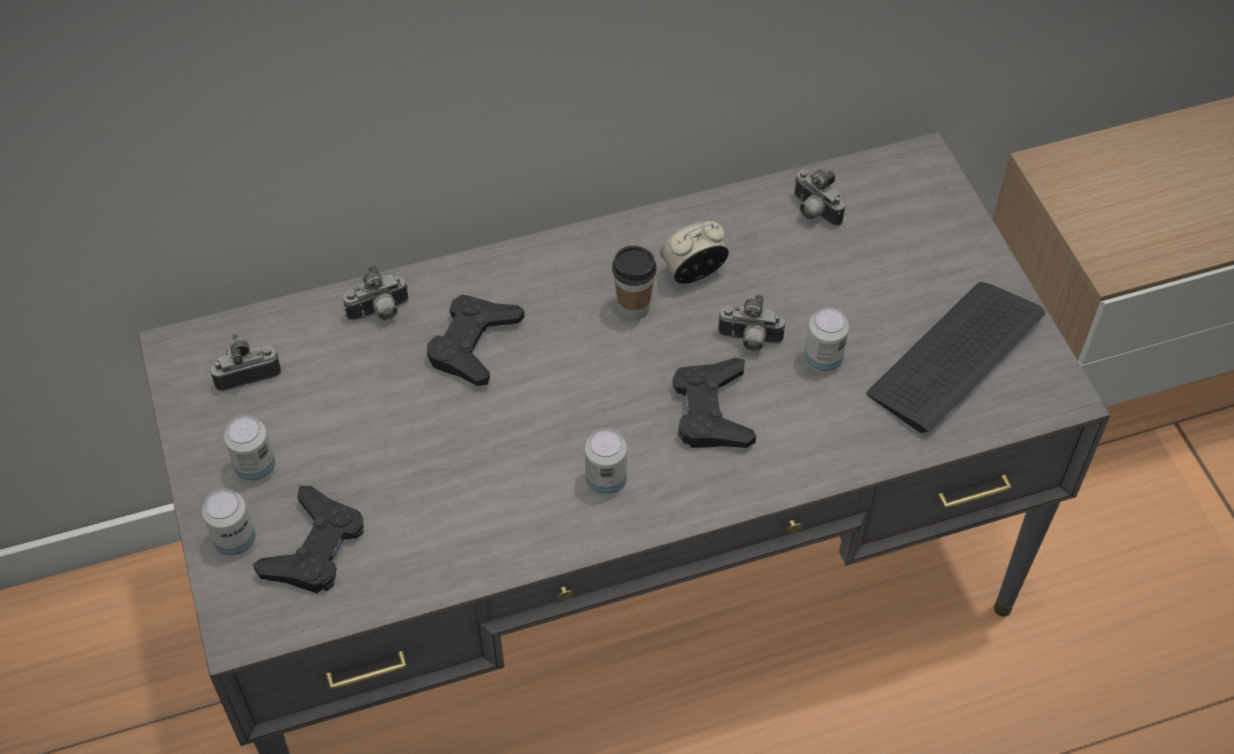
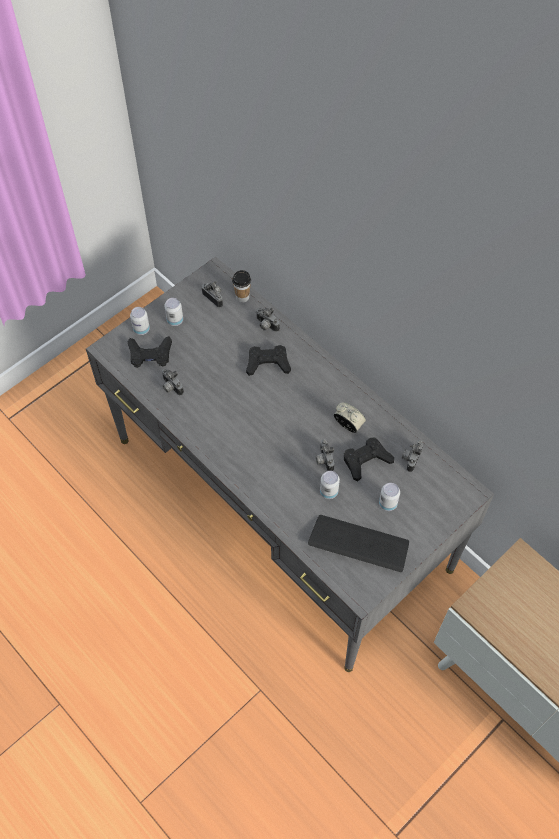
camera: 65 degrees right, 5 degrees up
can [585,428,627,495] -> can moved to [379,483,400,511]
cup [612,246,657,321] -> cup moved to [232,270,251,303]
black game controller [672,358,756,448] -> black game controller moved to [344,438,394,481]
none -> camera [162,368,184,396]

